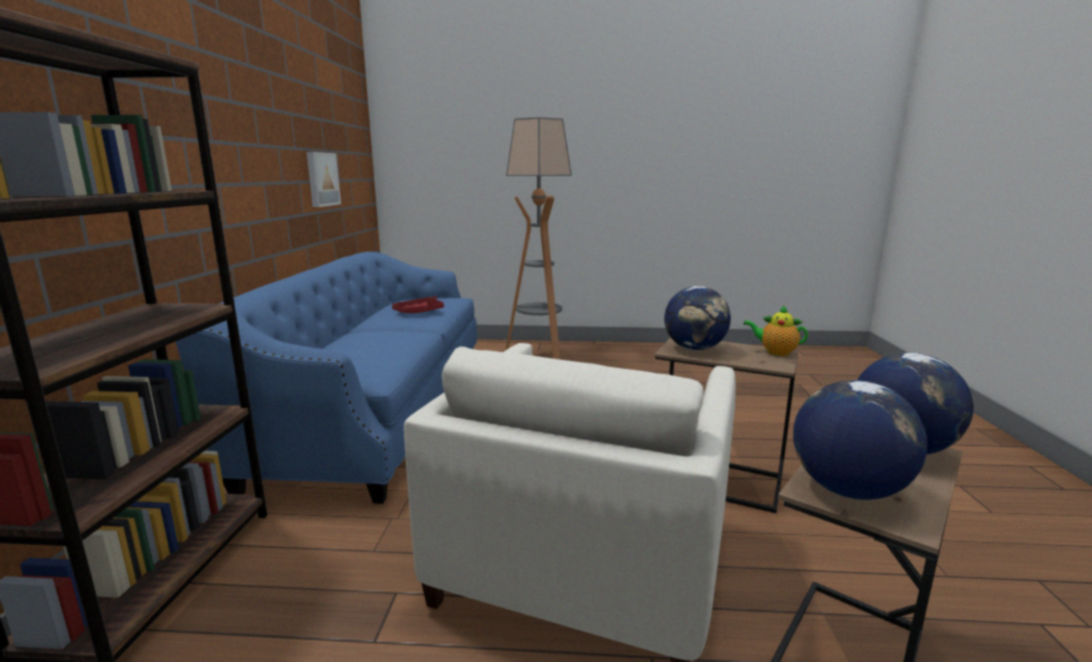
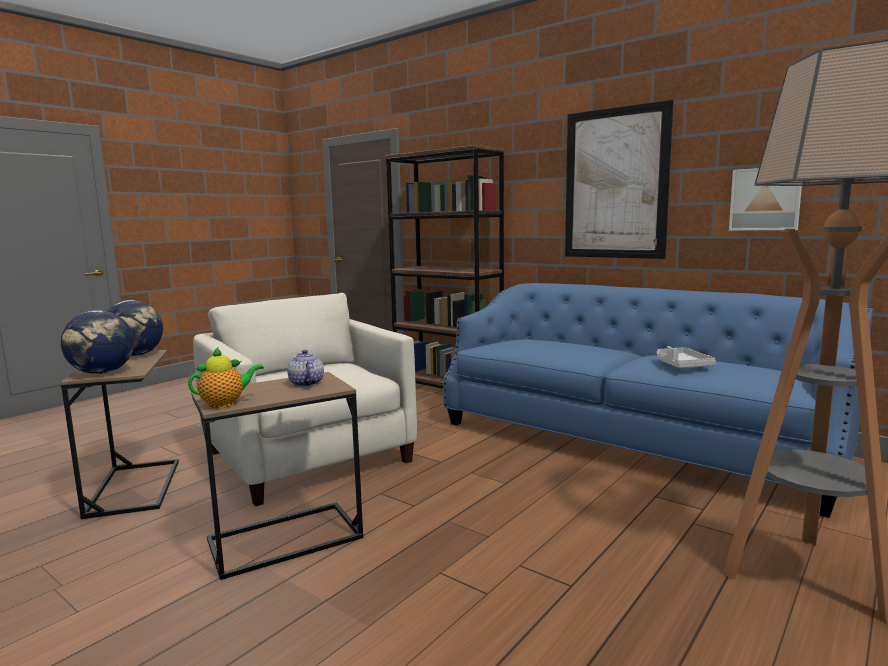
camera: 125 degrees right, 5 degrees down
red tray [392,296,444,313] -> grey tray [657,346,716,368]
globe [664,286,731,350] -> teapot [287,350,324,387]
none -> picture [565,100,674,259]

